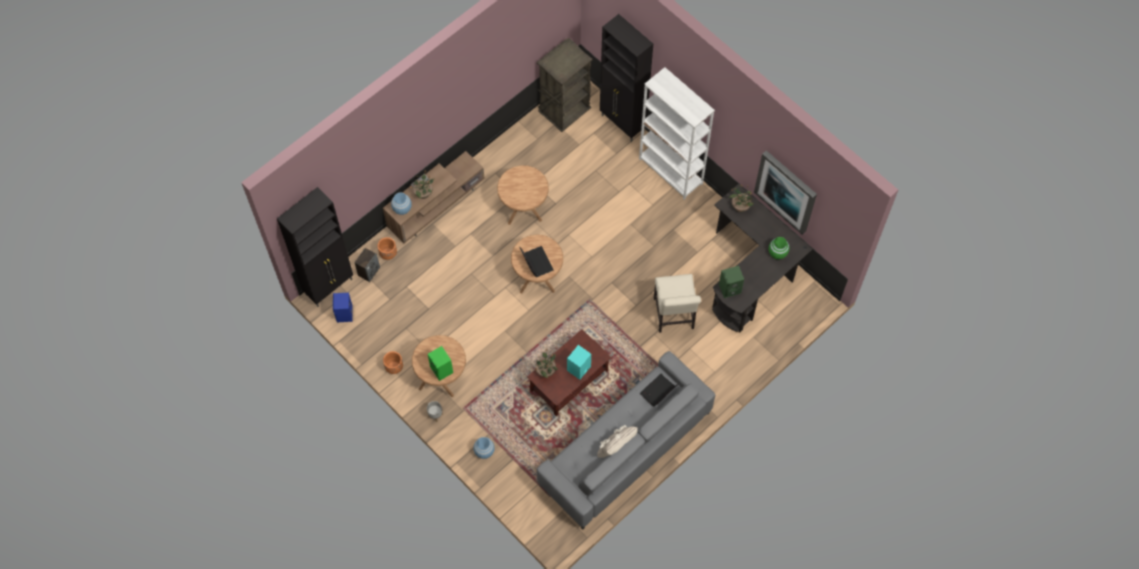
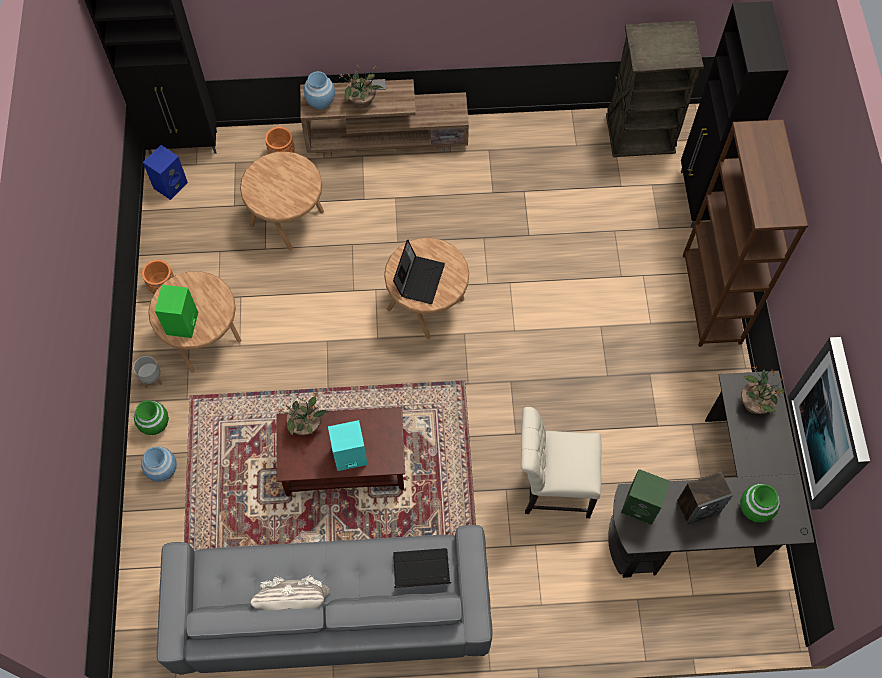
camera: 40 degrees right, 0 degrees up
speaker [354,248,380,282] -> speaker moved to [677,472,733,525]
brown side table [497,165,549,225] -> brown side table moved to [240,151,324,251]
white bookcase [639,67,715,200] -> brown bookcase [683,119,808,347]
beige chair [654,274,701,333] -> beige chair turned 60 degrees clockwise [521,407,602,518]
none -> green vase [134,400,169,435]

